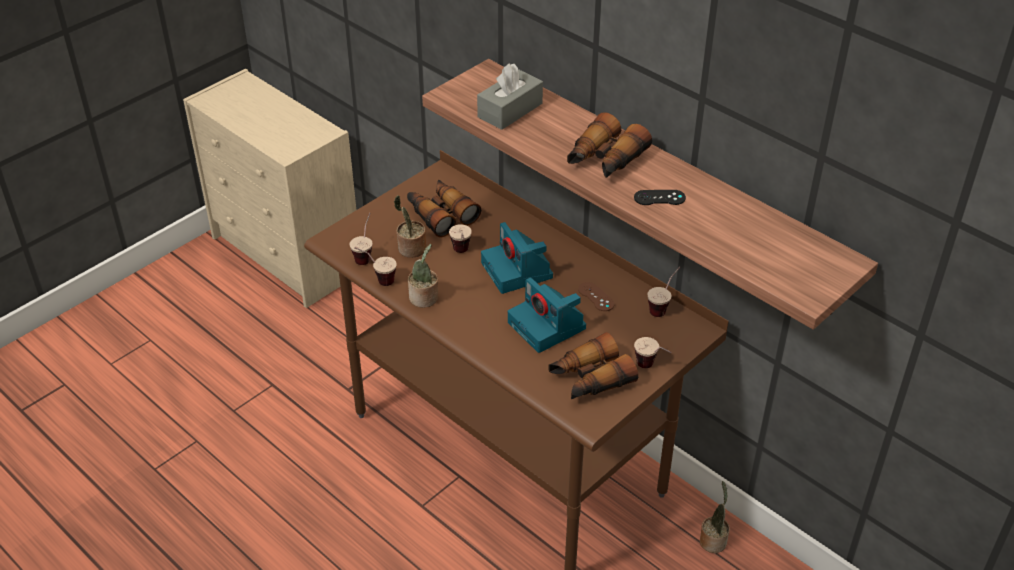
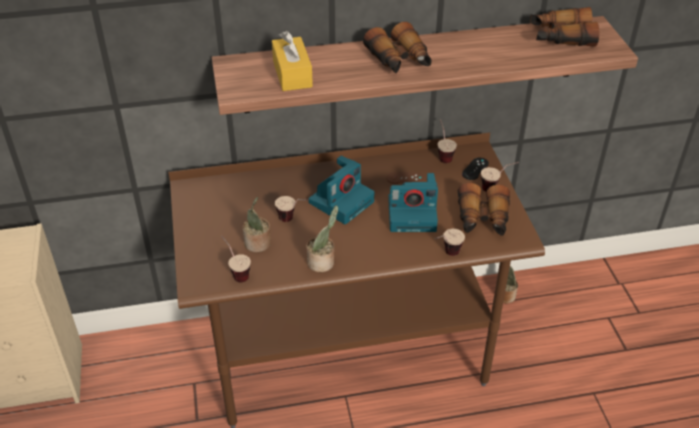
camera: 55 degrees left, 0 degrees up
cup [354,247,397,286] -> cup moved to [435,229,465,256]
binoculars [407,179,481,237] -> binoculars moved to [530,7,599,47]
grey tissue box [477,63,543,130] -> yellow tissue box [272,31,313,91]
camera [481,222,553,294] -> camera turned 60 degrees counterclockwise [308,156,374,224]
black game controller [634,190,686,205] -> black game controller moved to [462,158,489,180]

